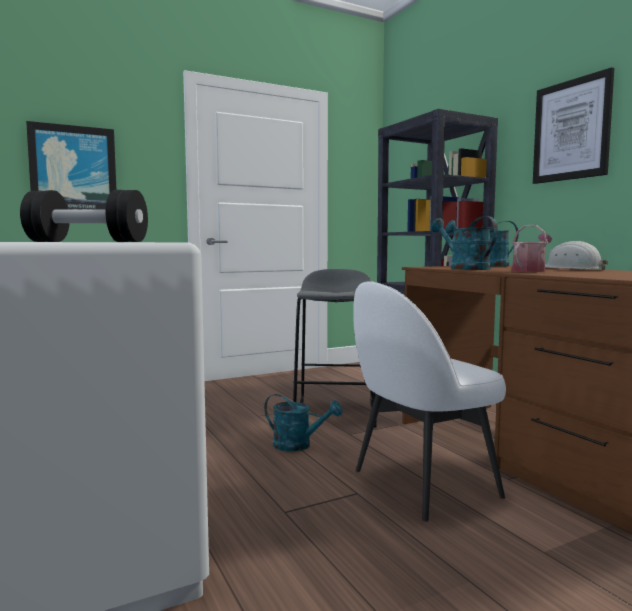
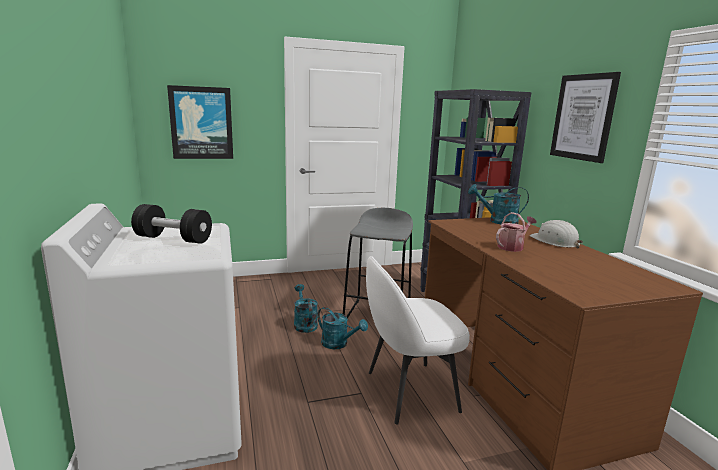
camera: 10 degrees right, 10 degrees up
turquoise watering can [431,216,498,270] -> turquoise watering can moved to [294,284,318,333]

